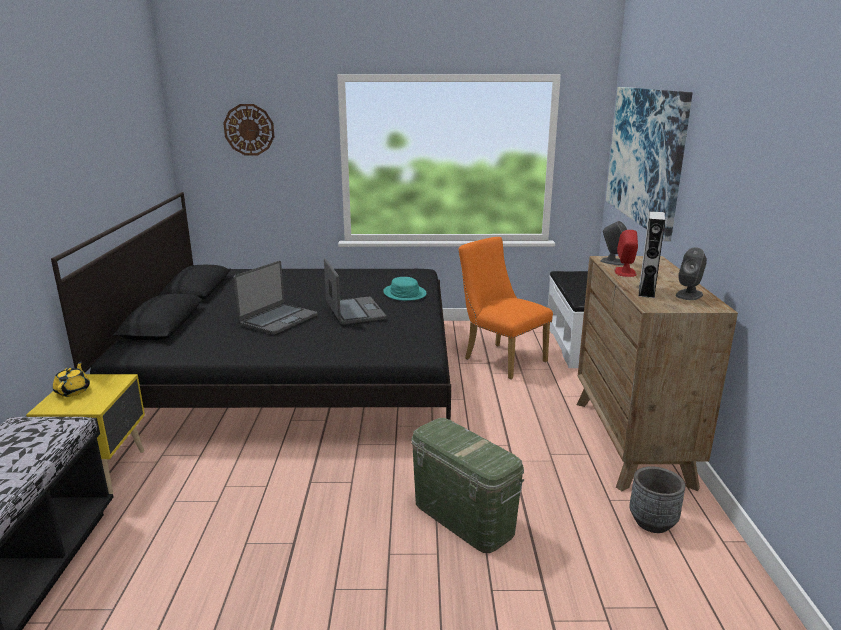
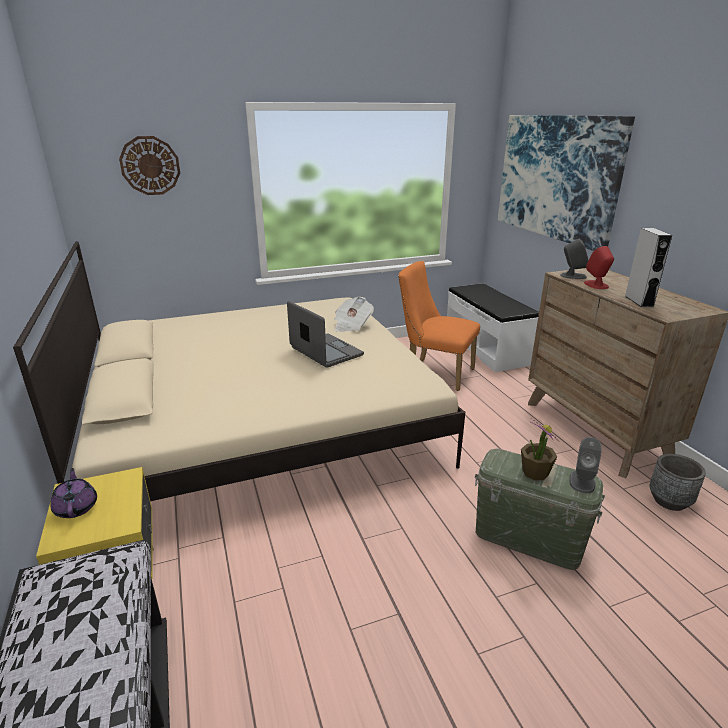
camera: 20 degrees left, 5 degrees up
black bed [51,192,451,420] -> beige bed [13,241,465,501]
yellow teapot [53,362,90,397] -> purple teapot [50,468,97,518]
laptop [233,261,318,335] -> none
turquoise hat [383,277,427,301] -> newspaper [334,297,374,332]
grey speaker [676,247,707,300] -> grey speaker moved to [569,437,602,493]
none -> potted plant [521,419,557,480]

